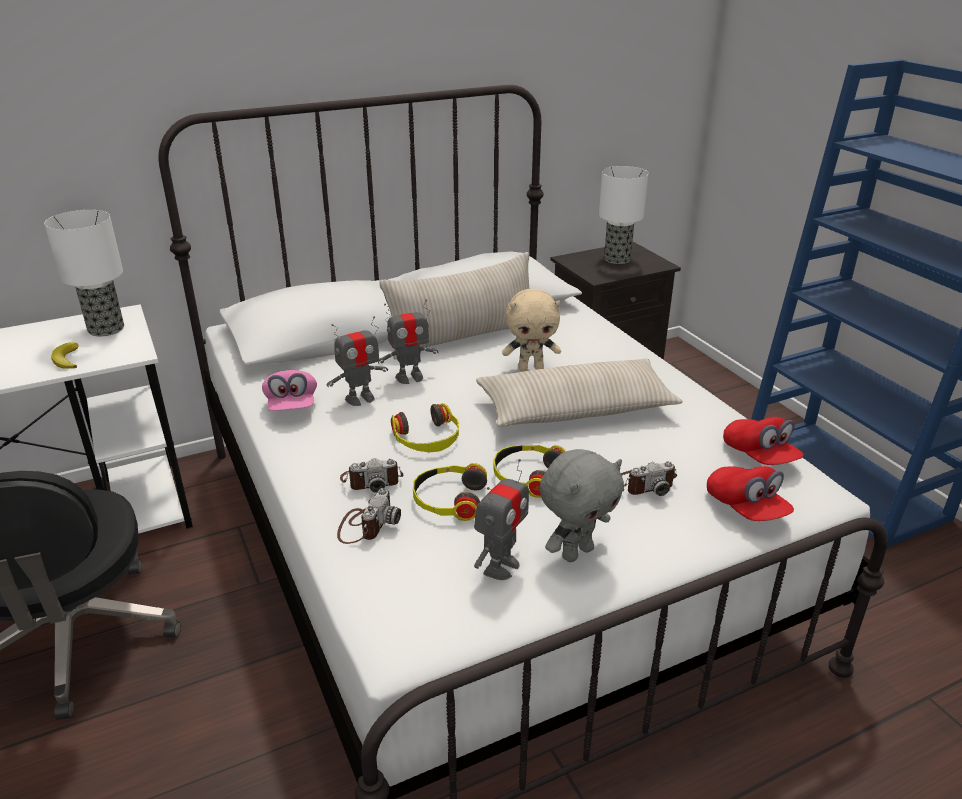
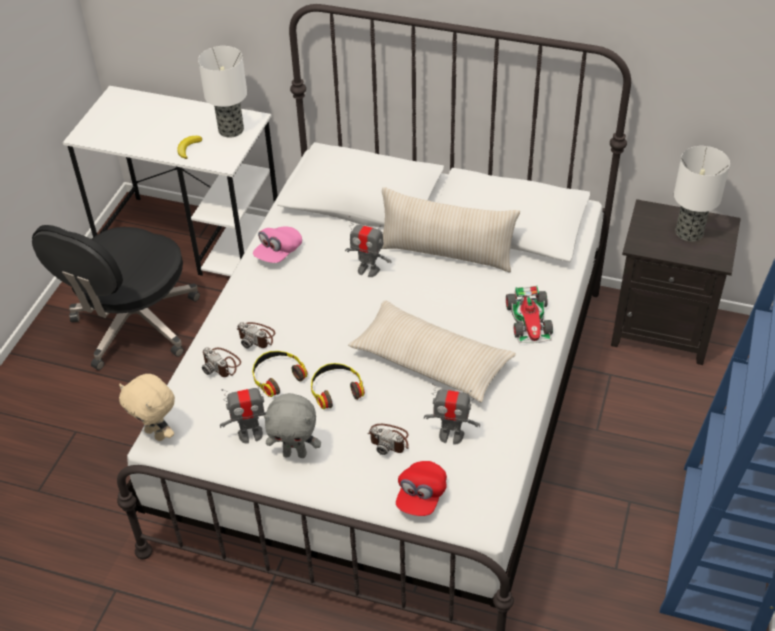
camera: 45 degrees right, 15 degrees up
toy robot [327,316,388,406] -> toy robot moved to [424,383,480,445]
camera [337,488,401,544] -> camera turned 75 degrees clockwise [202,347,241,377]
headphones [391,403,459,452] -> none
beige plush toy [502,289,561,371] -> beige plush toy moved to [119,374,175,441]
red cap [723,417,804,465] -> none
none -> toy car [506,286,553,343]

